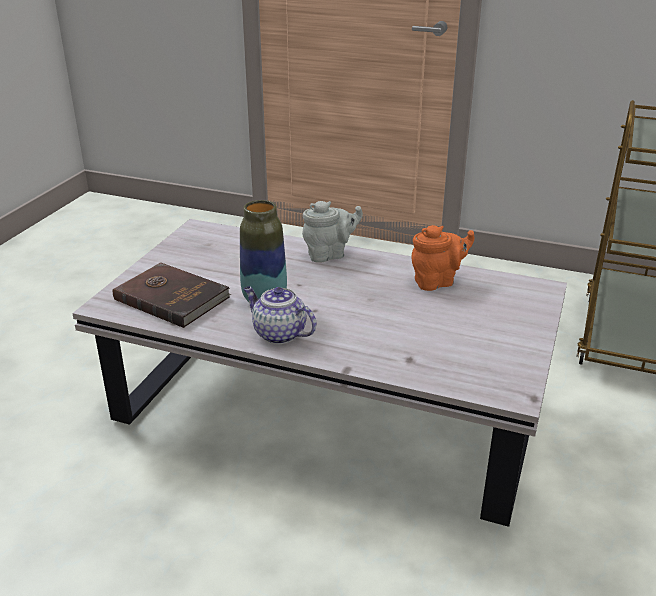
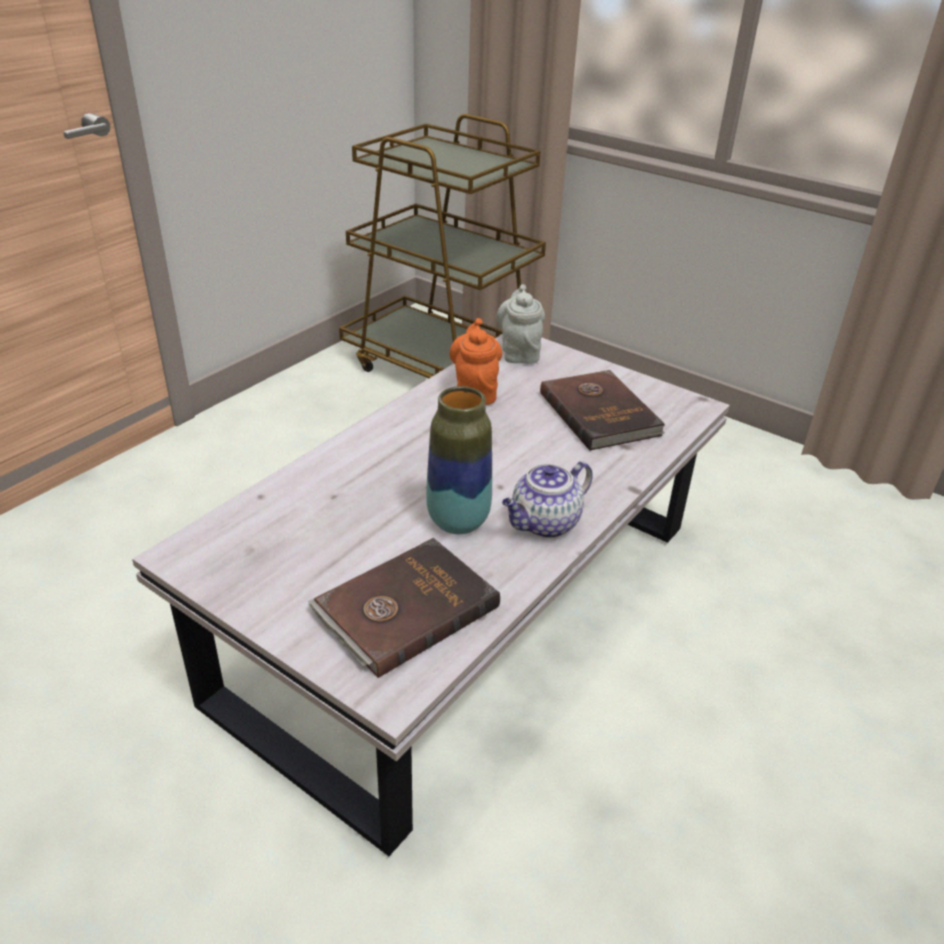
camera: 75 degrees left, 5 degrees up
grey teapot [302,201,363,263] -> grey teapot moved to [496,284,545,364]
none -> brown book [540,370,666,451]

